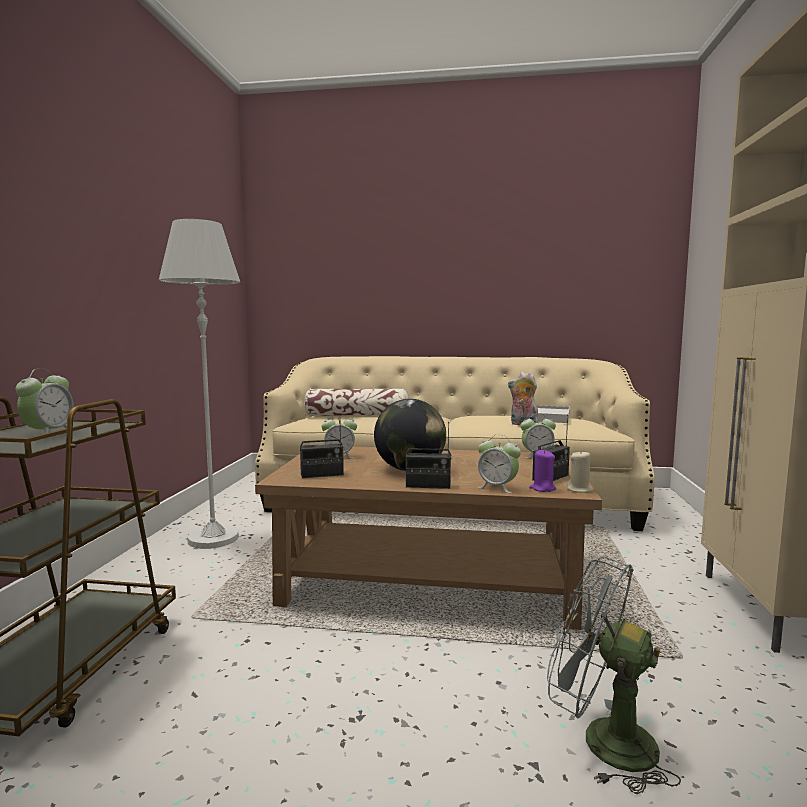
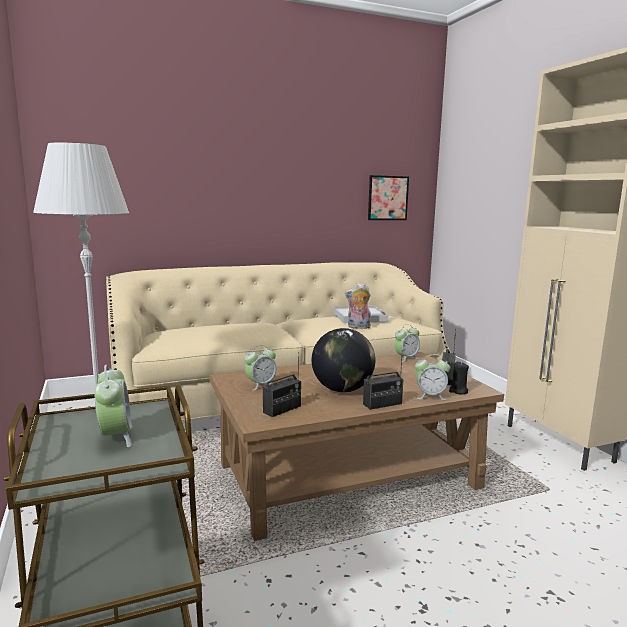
camera: 30 degrees left, 5 degrees up
pillow [304,388,409,416] -> none
purple candle [529,449,556,492] -> black candle [449,362,469,394]
grey fan [547,556,681,794] -> none
beige candle [567,450,593,493] -> none
none -> picture [368,175,409,220]

